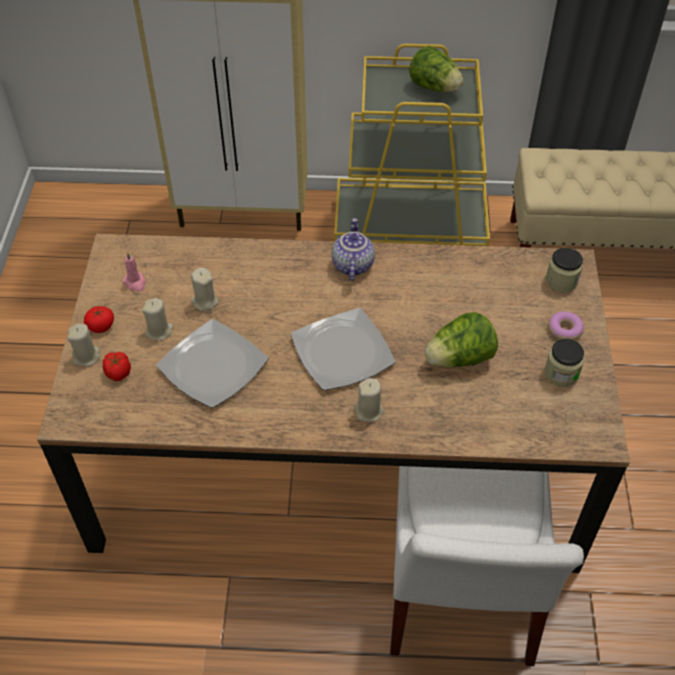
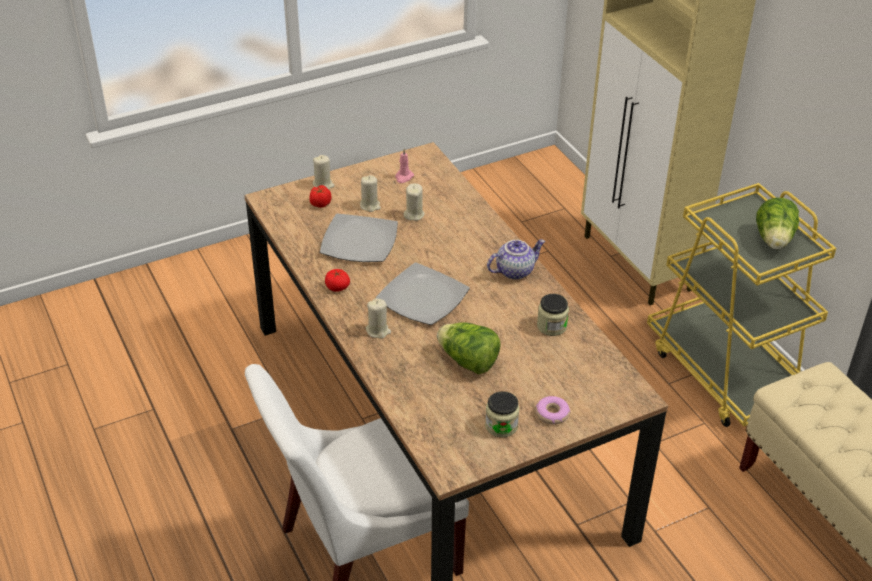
camera: 60 degrees right, 10 degrees down
tomato [84,306,114,333] -> tomato moved to [325,269,350,292]
jar [546,248,583,293] -> jar moved to [537,294,569,336]

